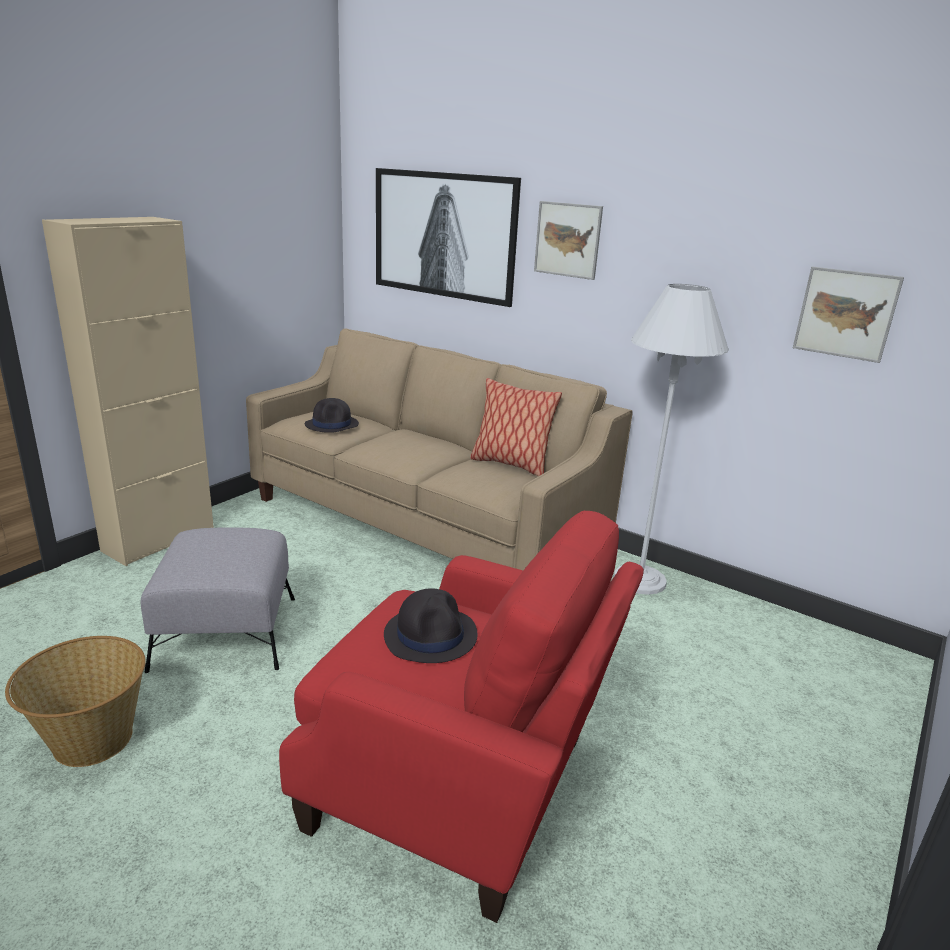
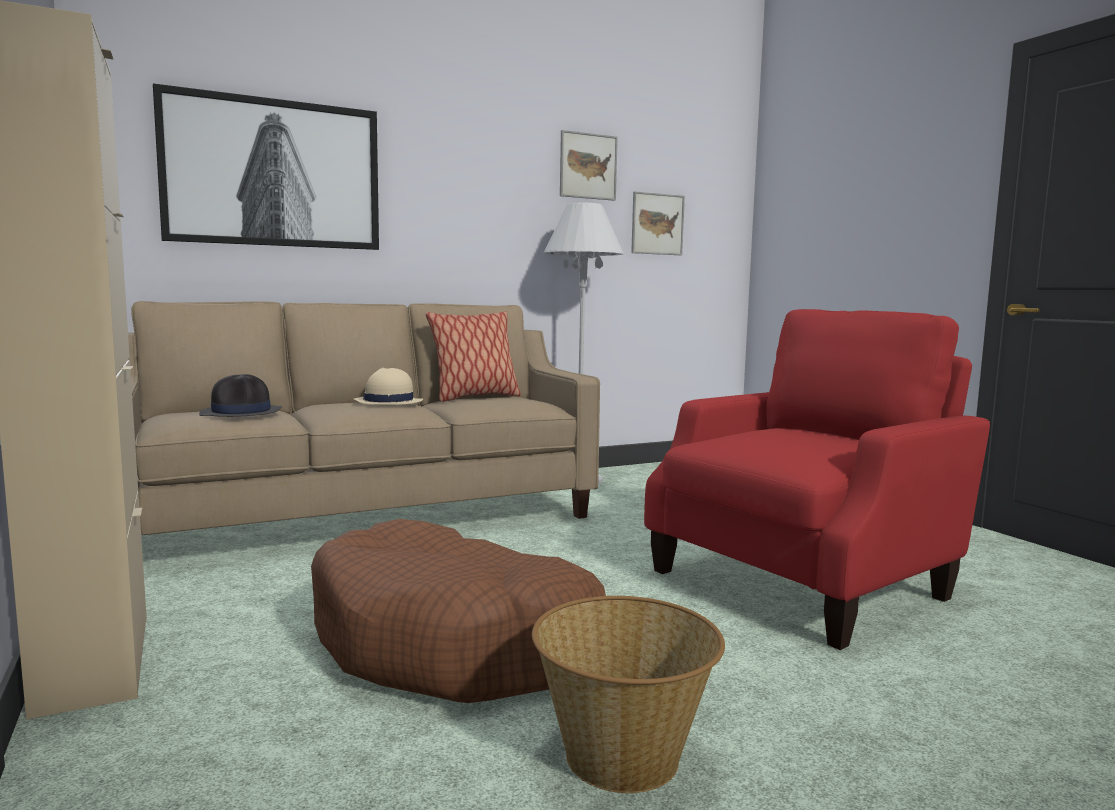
camera: 60 degrees left, 15 degrees down
grey ottoman [141,528,295,673] -> brown dog bed [311,519,606,703]
black hat [384,588,477,663] -> none
picture [534,201,603,280] -> picture moved to [560,130,618,201]
none -> beige hat [353,368,423,405]

